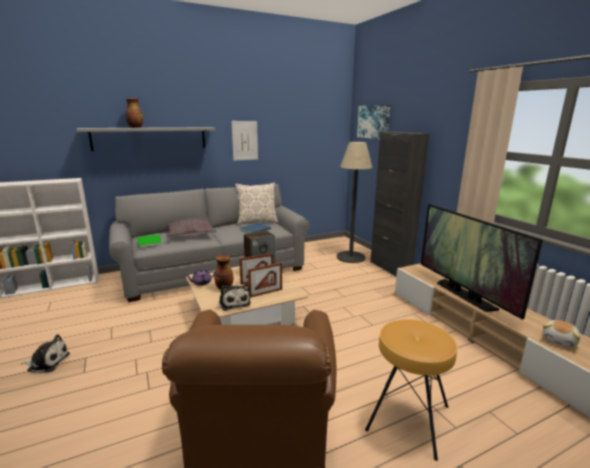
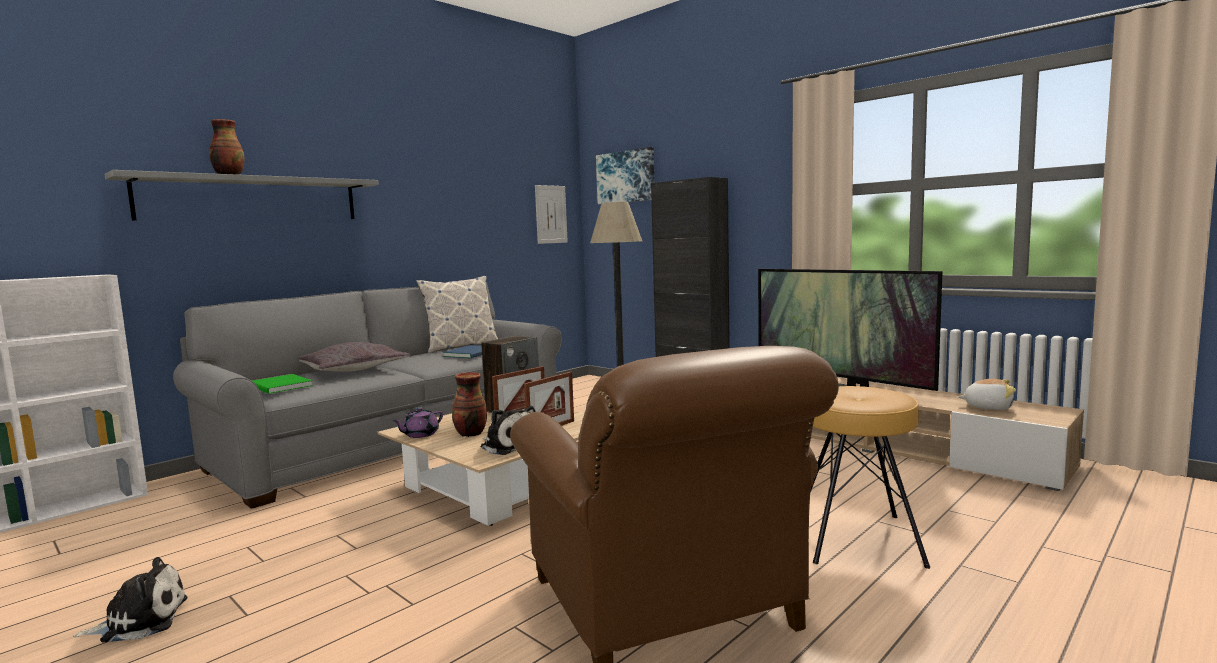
camera: 20 degrees left, 10 degrees down
picture [232,121,258,161] -> picture moved to [535,185,568,244]
plush toy [543,320,580,347] -> plush toy turned 90 degrees counterclockwise [958,379,1016,410]

